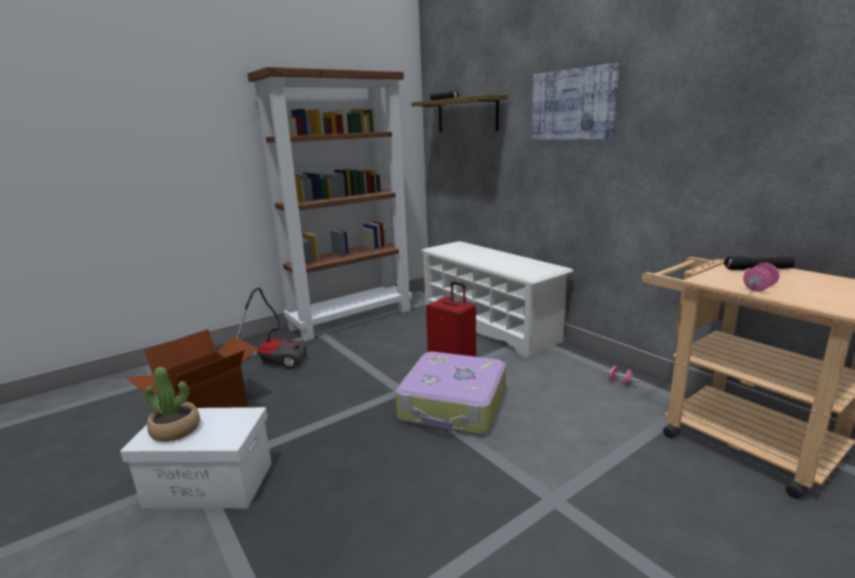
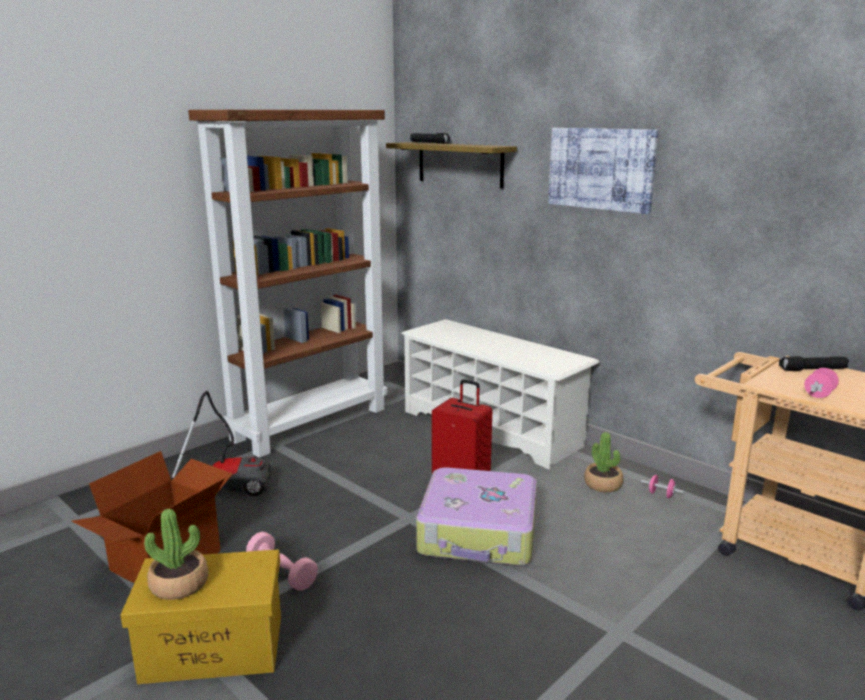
camera: 10 degrees left, 0 degrees up
white storage box [120,407,272,509] -> yellow storage box [121,549,281,684]
none -> pink dumbbell [246,532,318,591]
none -> potted plant [584,432,623,492]

